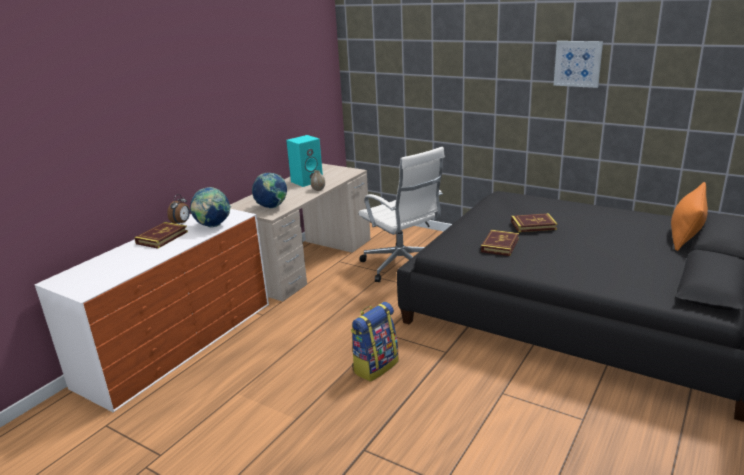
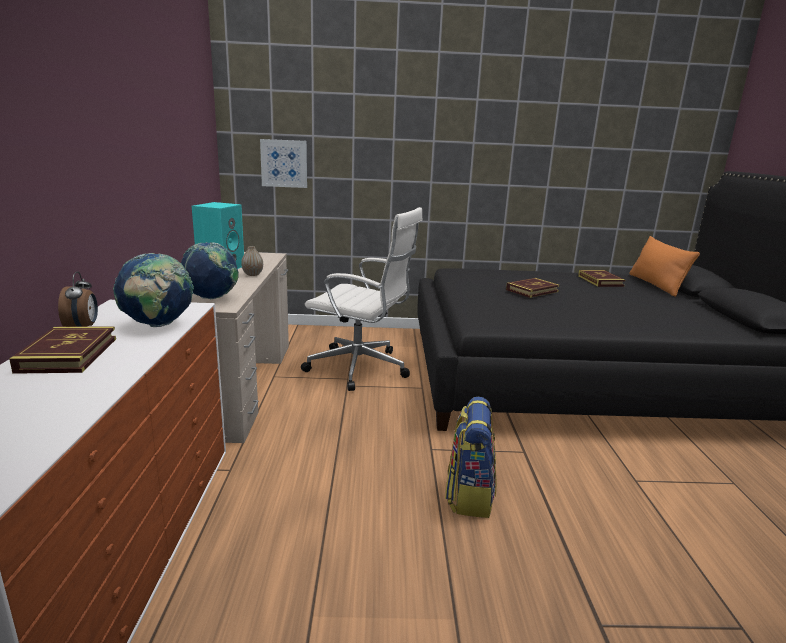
camera: 35 degrees left, 5 degrees down
book [481,230,519,256] -> book moved to [578,270,625,287]
picture [554,41,603,88] -> picture moved to [260,139,307,188]

